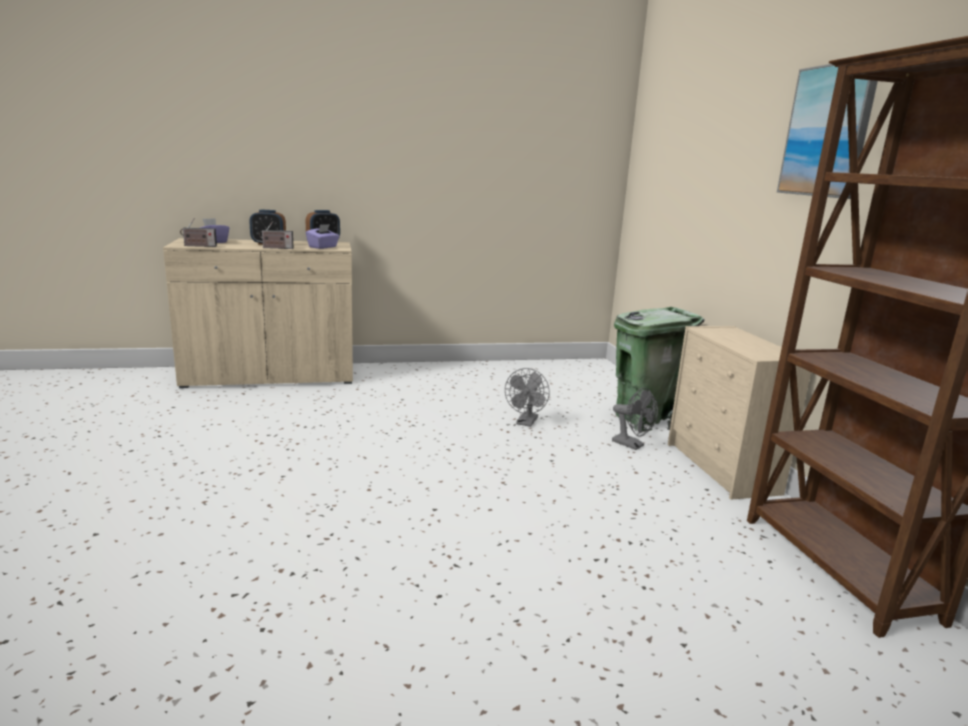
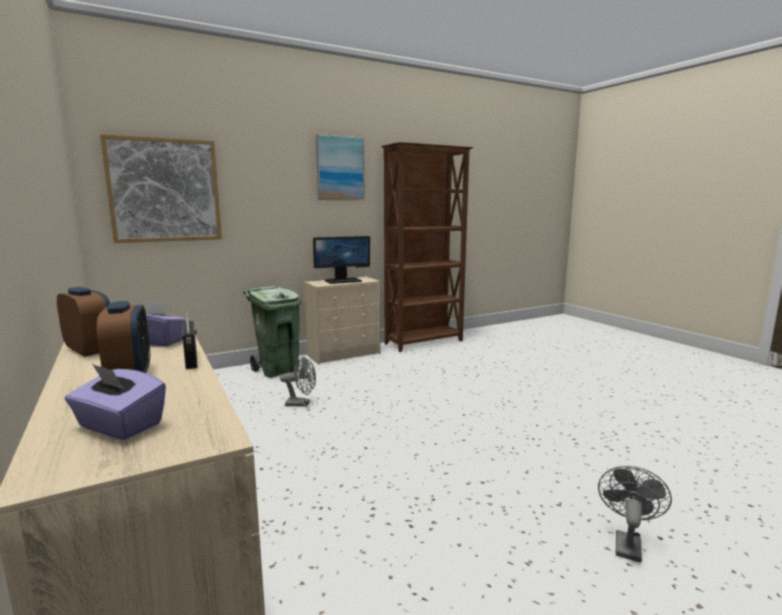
camera: 105 degrees left, 5 degrees down
radio [180,219,217,247] -> none
grey fan [612,387,658,450] -> grey fan moved to [598,466,672,563]
none -> picture [100,134,222,243]
none -> monitor [313,236,370,284]

